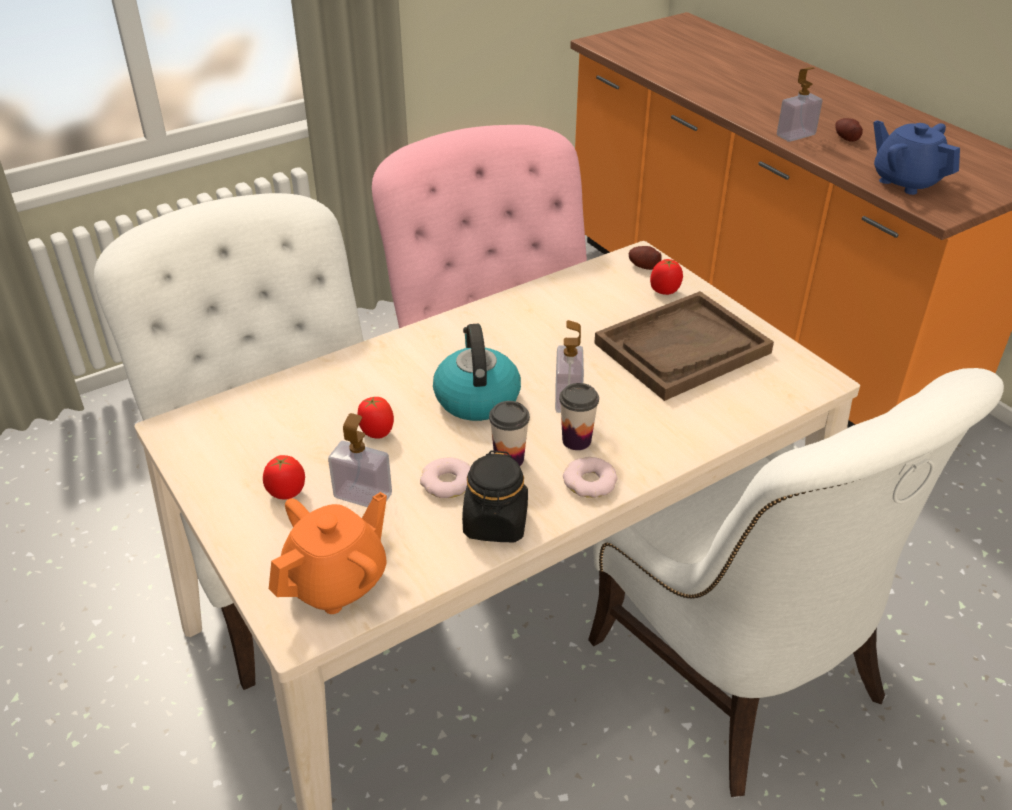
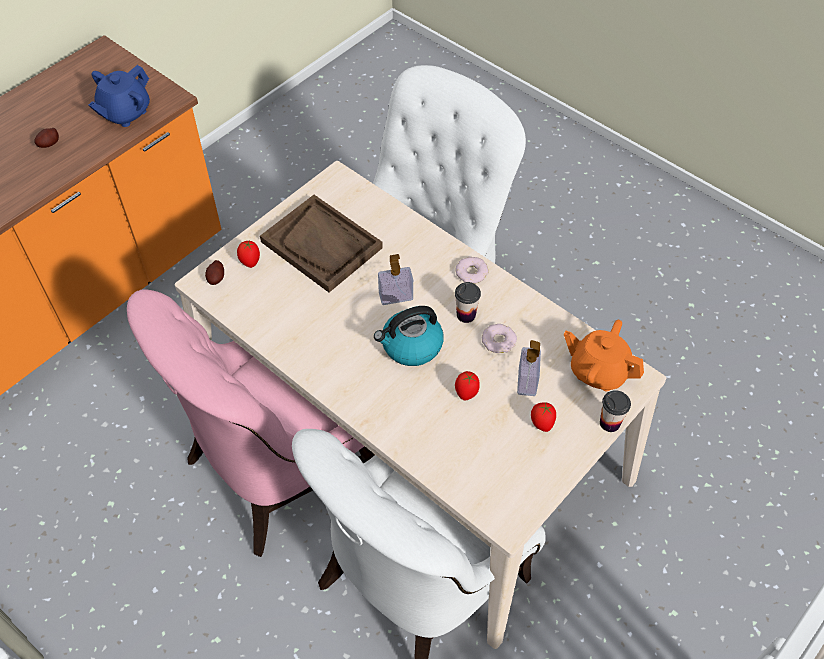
camera: 105 degrees left, 15 degrees up
black jar [462,450,528,542] -> none
cup [559,383,599,450] -> cup moved to [600,390,631,432]
soap dispenser [777,67,822,142] -> none

